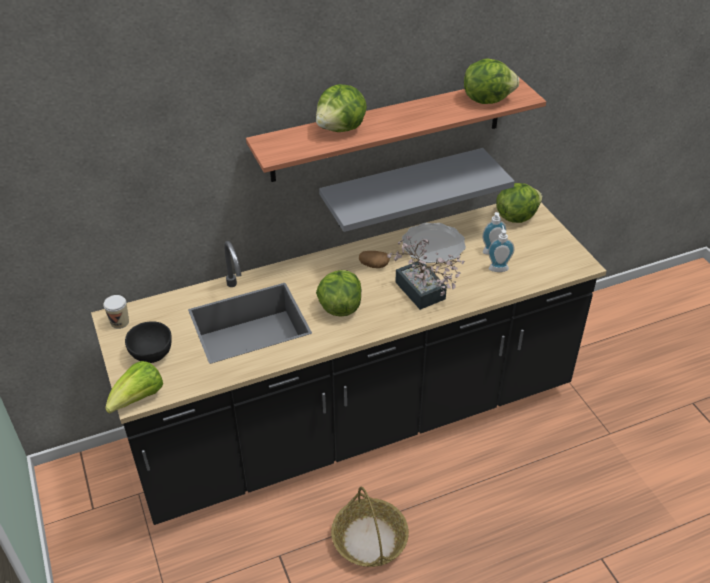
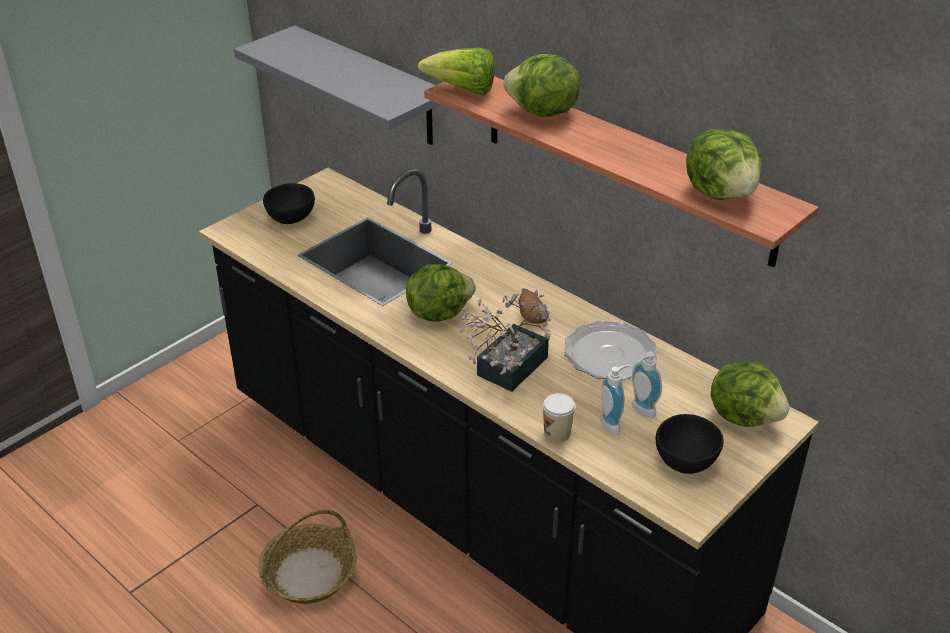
camera: 65 degrees right, 5 degrees down
cup [103,295,129,329] -> cup moved to [543,393,575,443]
lettuce [105,361,163,414] -> lettuce moved to [417,48,495,94]
grey shelf [319,148,515,232] -> grey shelf moved to [234,26,440,145]
none -> black bowl [656,414,724,474]

